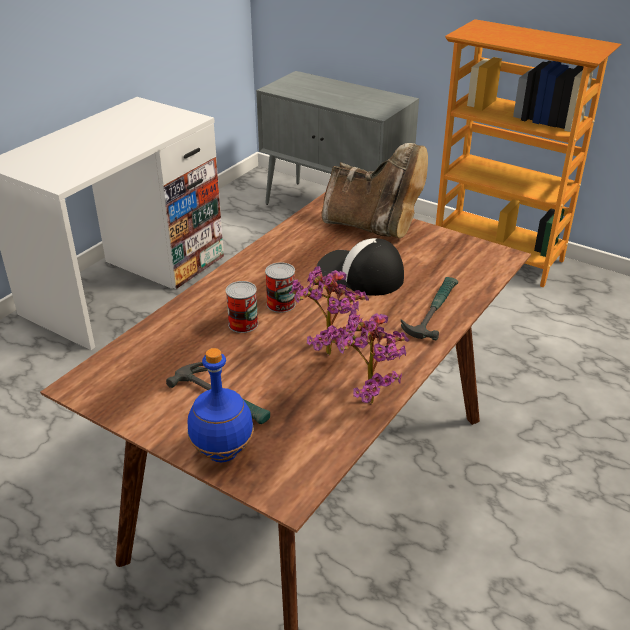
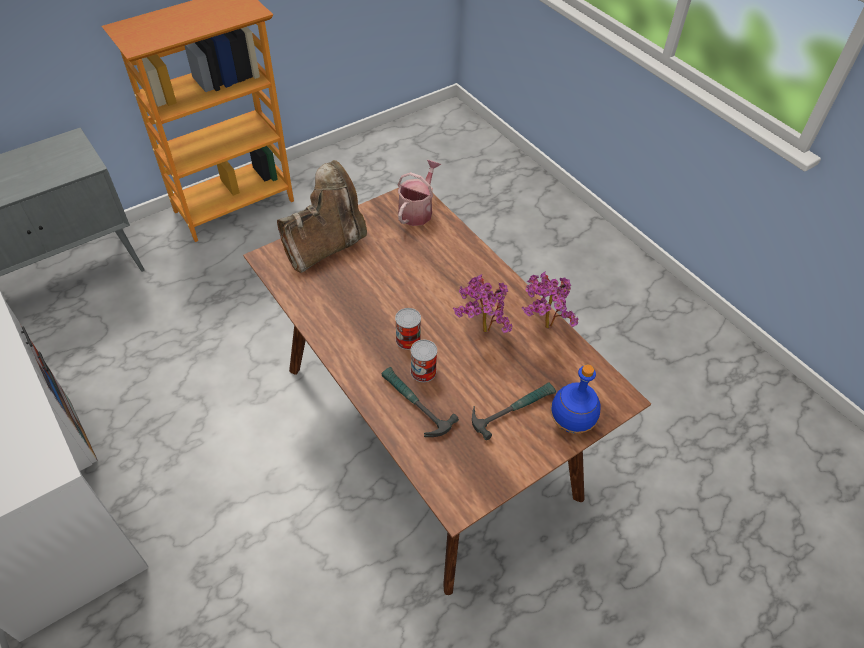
camera: 70 degrees left, 15 degrees up
cap [317,238,404,296] -> none
hammer [401,277,458,341] -> hammer moved to [382,367,459,437]
none -> watering can [398,160,441,226]

